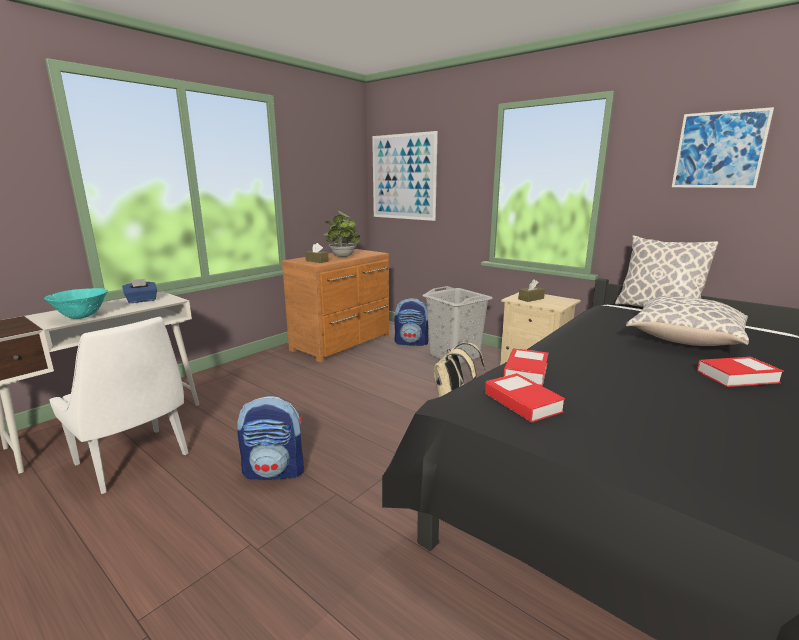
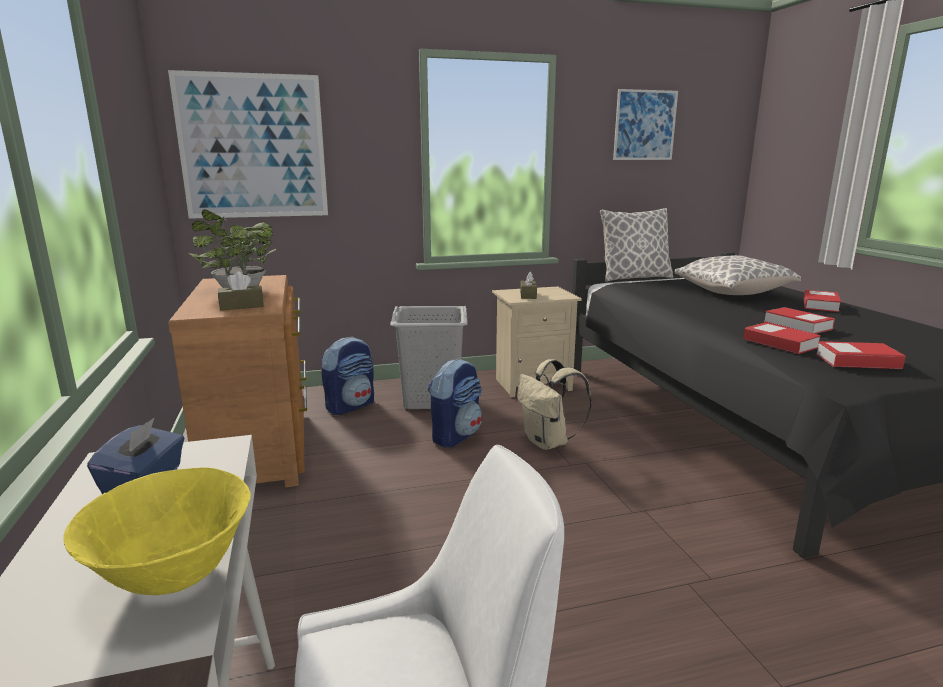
camera: 55 degrees left, 0 degrees up
turquoise bowl [44,288,108,319] -> yellow bowl [64,467,251,595]
backpack [237,395,304,480] -> backpack moved to [428,358,482,447]
none -> book [764,307,835,334]

